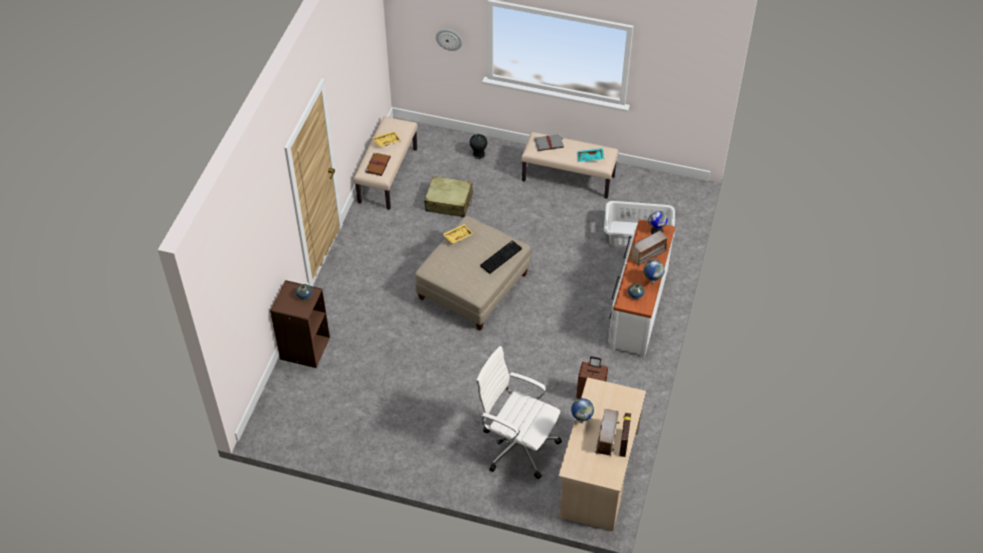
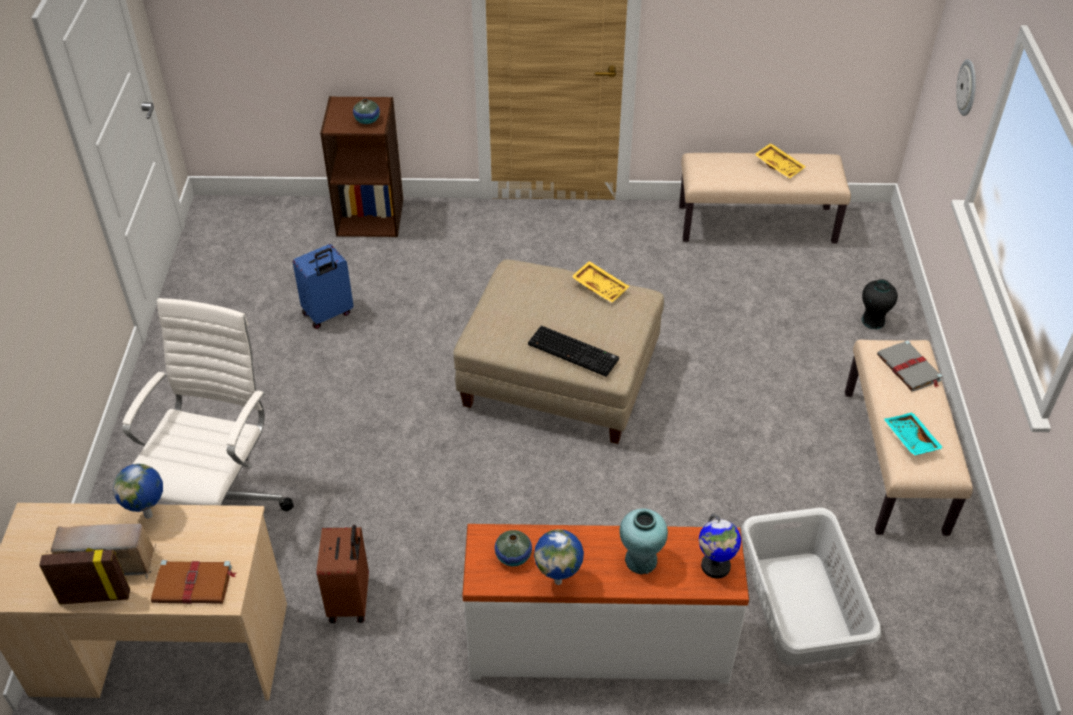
camera: 75 degrees right, 5 degrees down
brown book [365,152,391,176] -> brown book moved to [151,560,236,604]
beige suitcase [424,176,473,217] -> none
radio [630,231,667,266] -> turquoise vase [620,508,668,574]
none -> blue suitcase [293,244,353,329]

